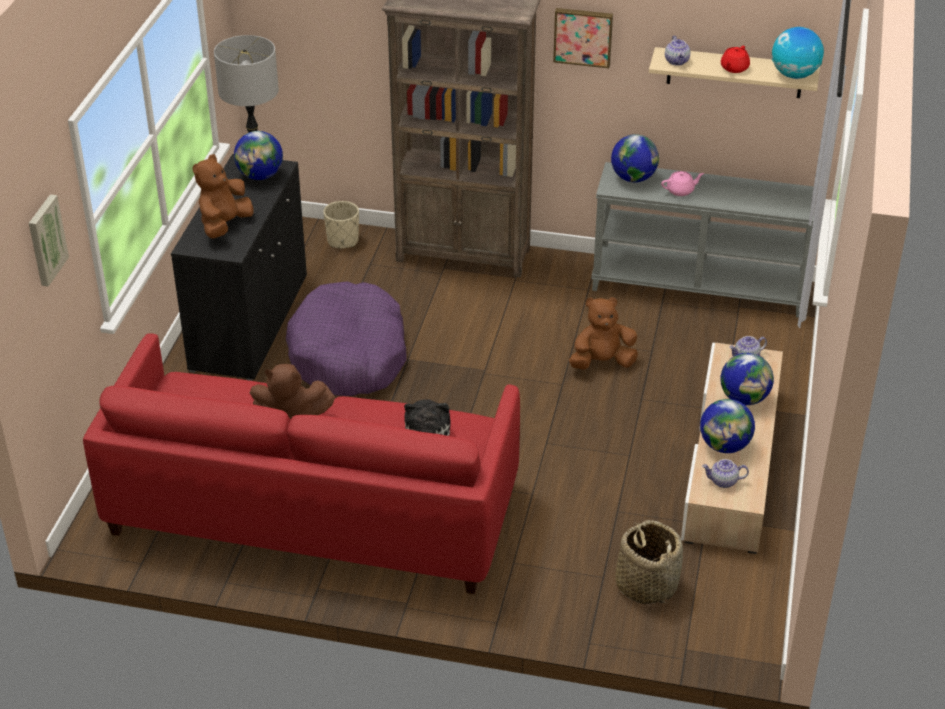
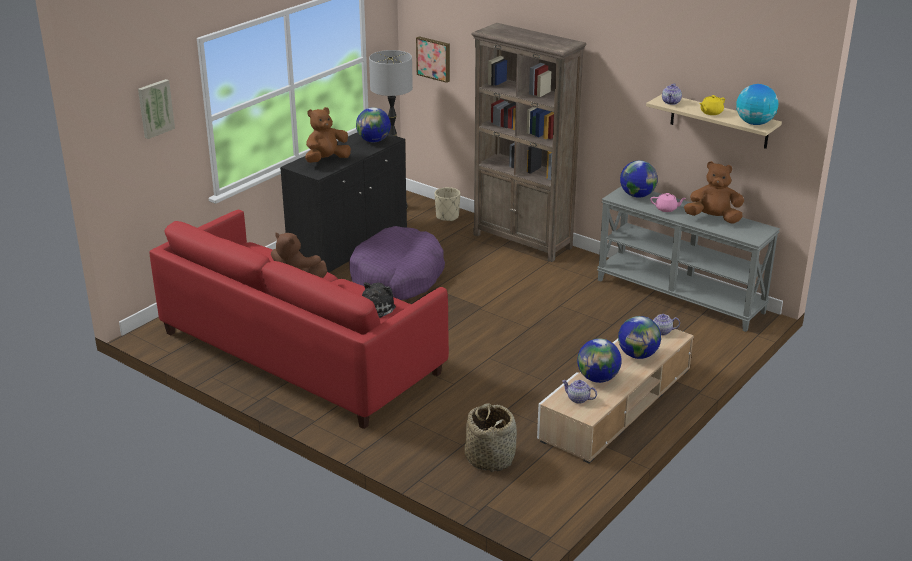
camera: 25 degrees right, 10 degrees down
picture [553,8,613,68] -> picture moved to [416,36,450,83]
brown plush toy [569,297,638,370] -> brown plush toy moved to [684,161,744,224]
red teapot [721,46,750,73] -> yellow teapot [699,95,725,115]

